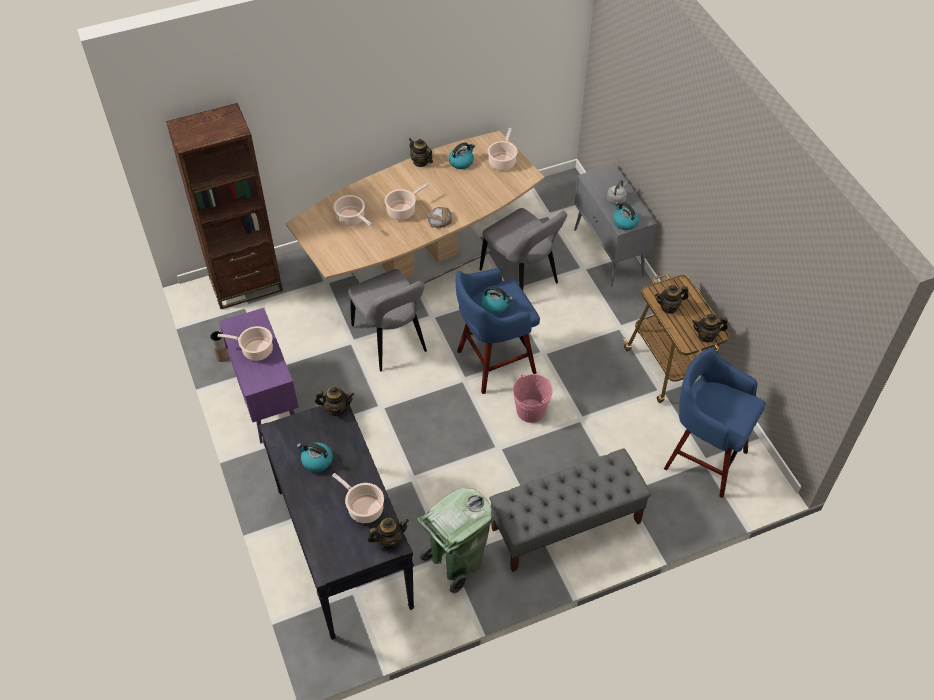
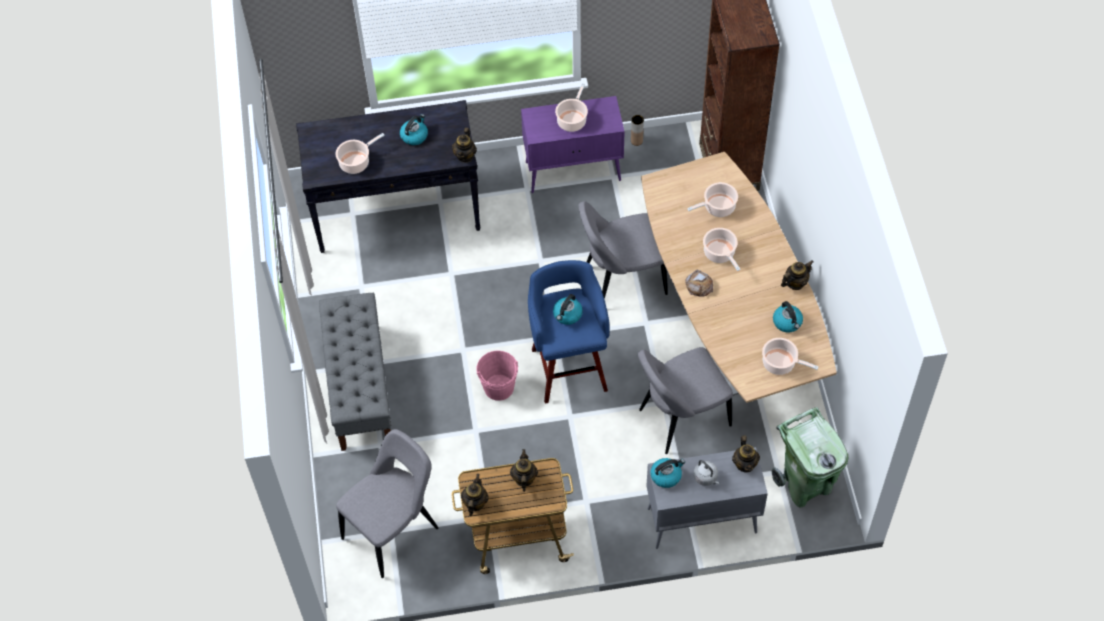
camera: 105 degrees right, 5 degrees up
teapot [368,518,409,549] -> teapot moved to [732,435,760,472]
green trash can [417,488,494,594] -> green trash can moved to [772,407,848,508]
blue stool [664,348,766,498] -> grey chair [336,429,438,578]

